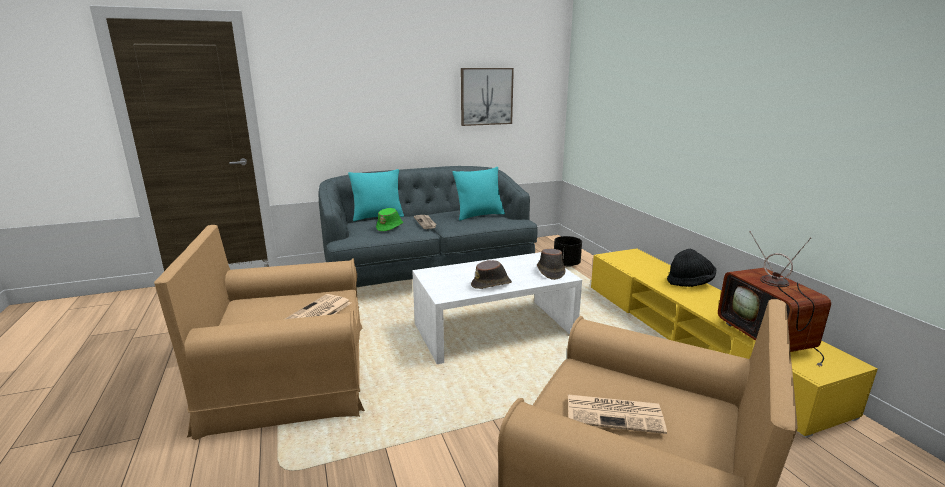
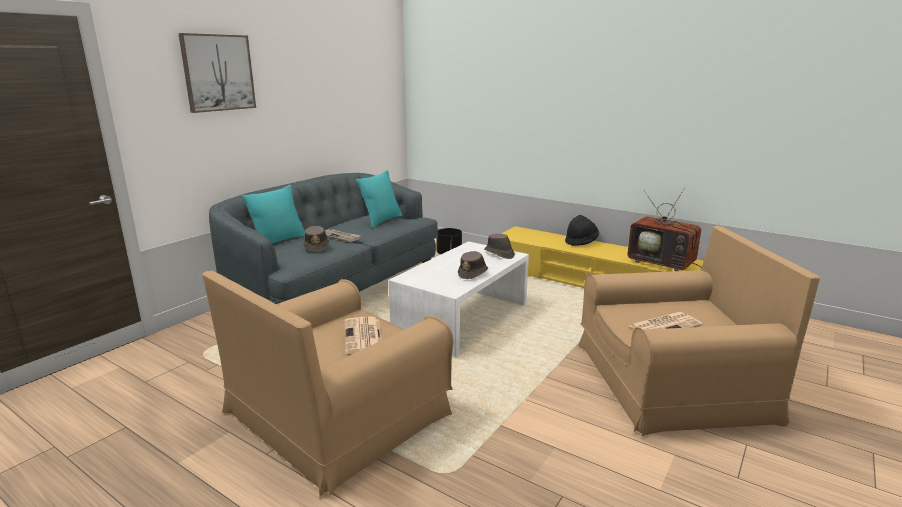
camera: 35 degrees left, 0 degrees up
green hat [376,208,403,231] -> brown hat [303,226,329,252]
picture [461,68,514,126] -> picture moved to [178,33,256,113]

